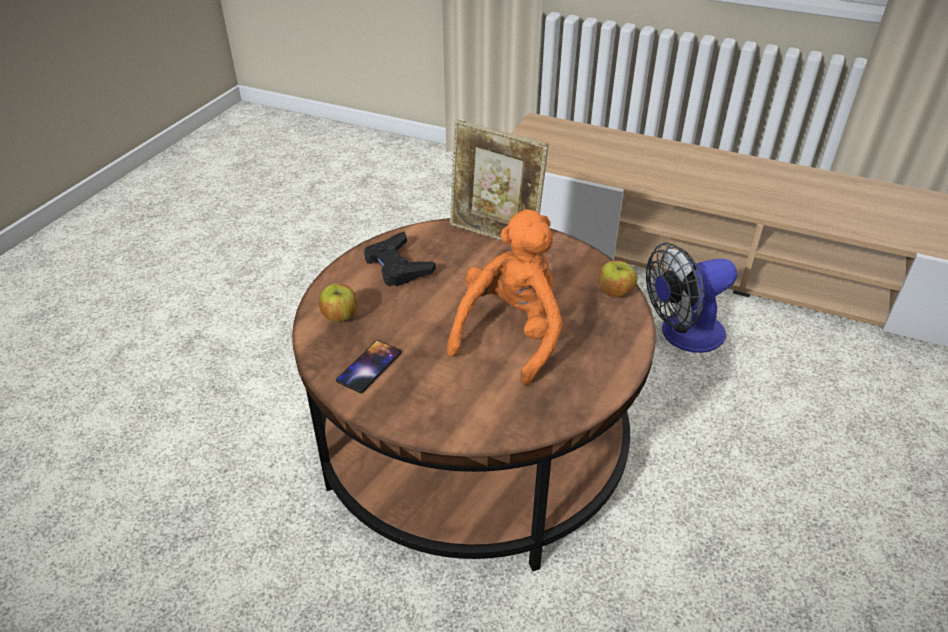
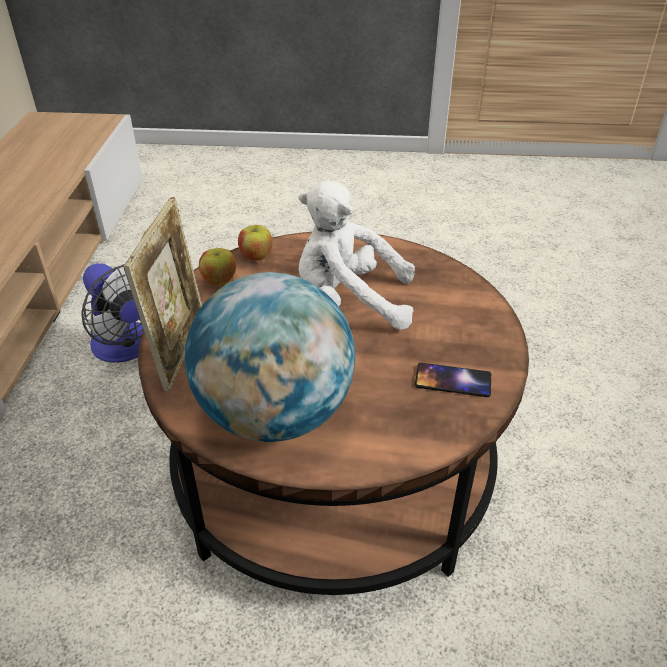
camera: 110 degrees left, 0 degrees up
apple [319,284,357,322] -> apple moved to [199,248,236,285]
black game controller [364,231,436,287] -> globe [185,272,355,442]
orange plush toy [447,209,563,385] -> white plush toy [298,180,415,330]

